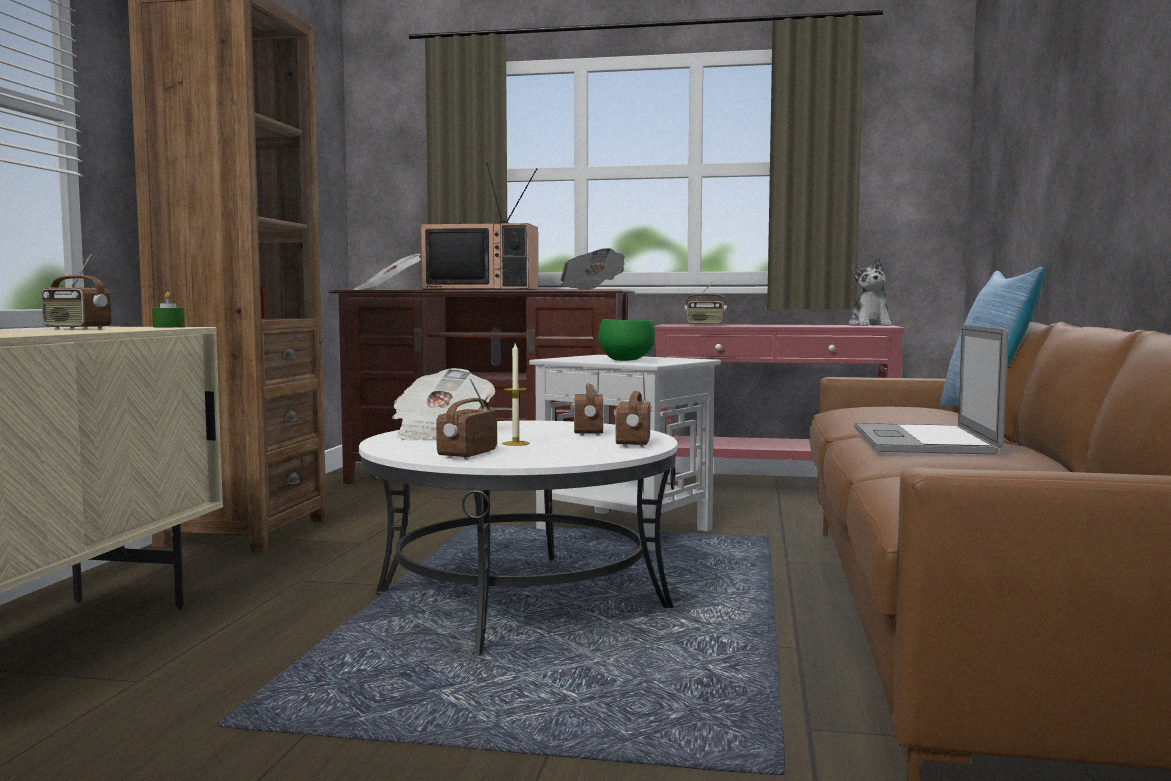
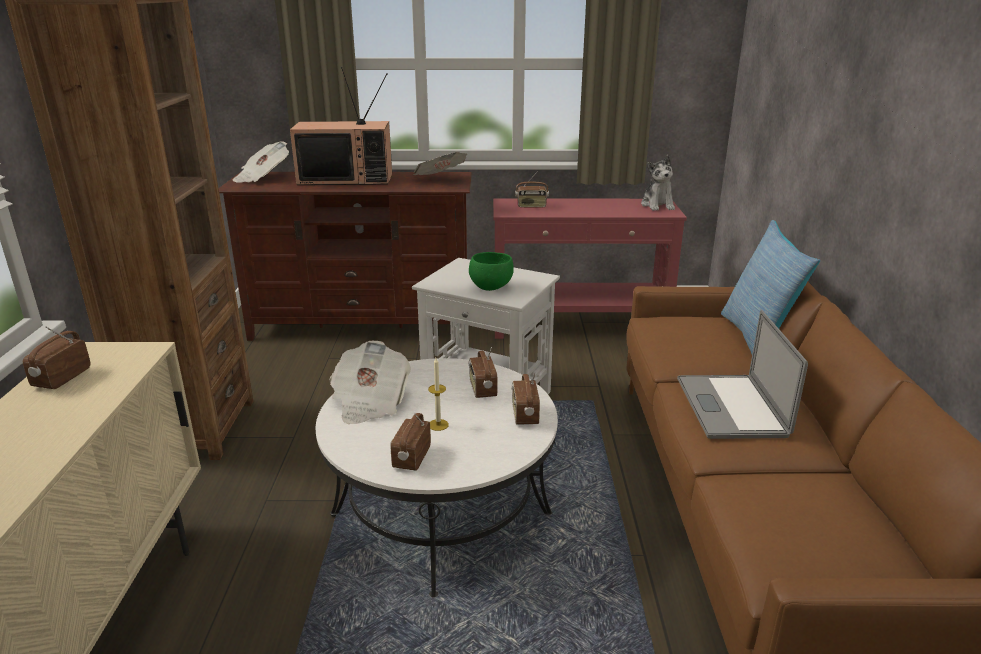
camera: 10 degrees left, 20 degrees up
radio [41,254,111,329] -> radio turned 90 degrees clockwise [23,326,91,389]
green candle [152,292,185,328] -> none

